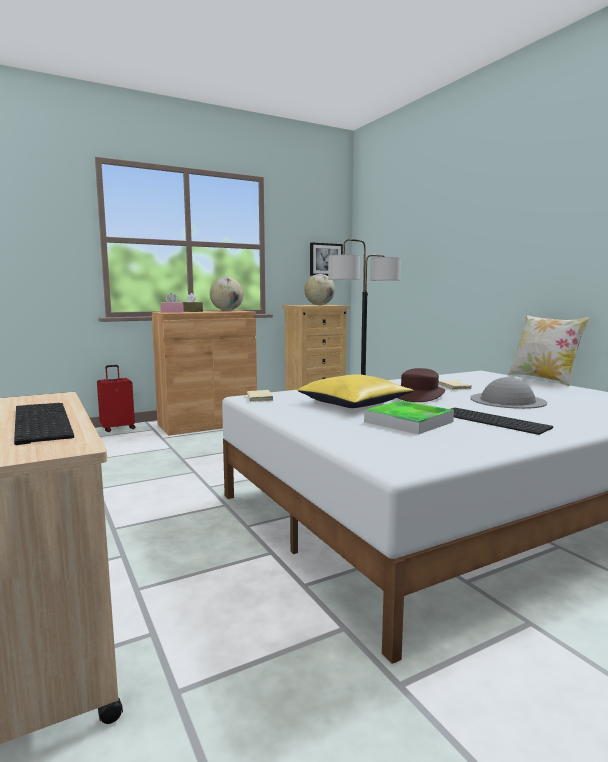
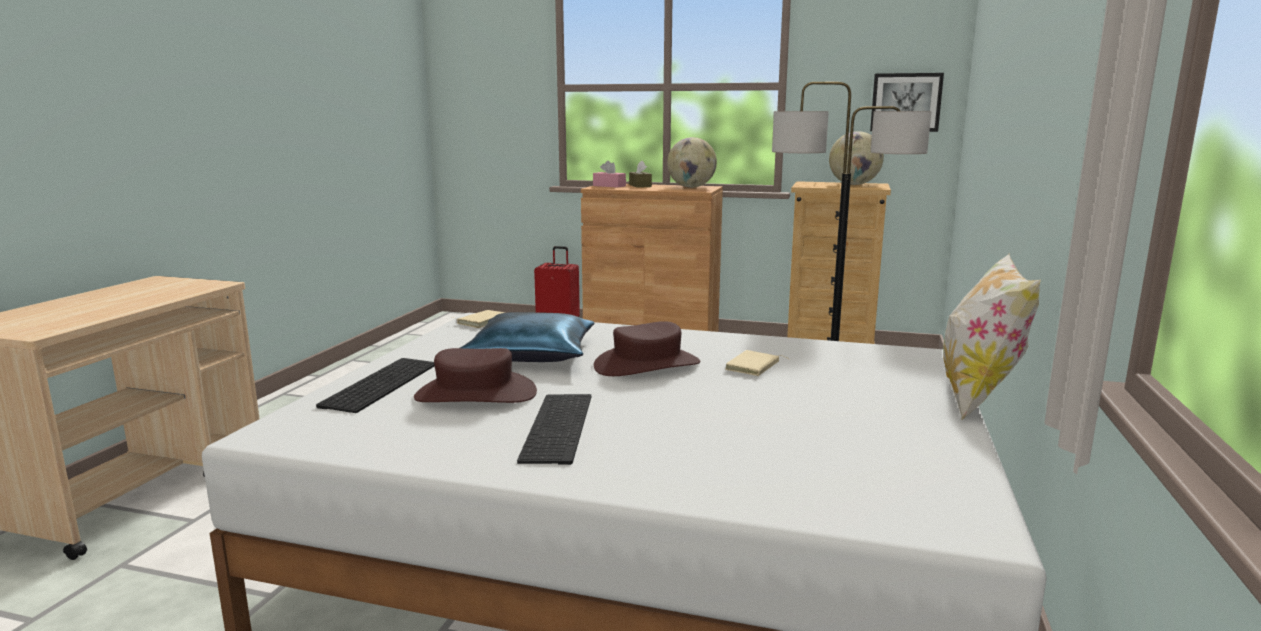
camera: 45 degrees right, 5 degrees up
keyboard [14,403,74,445] -> keyboard moved to [316,358,435,413]
yellow pillow [298,374,413,408] -> blue pillow [460,312,595,362]
tray [364,400,454,434] -> brown hat [414,348,537,403]
grey hat [470,377,547,409] -> none

